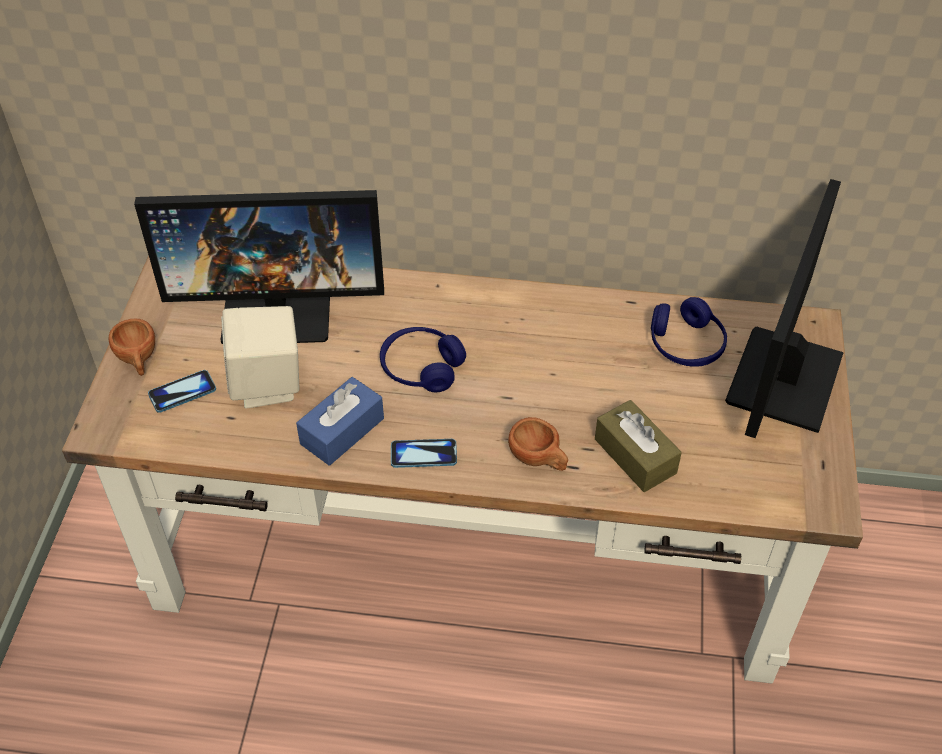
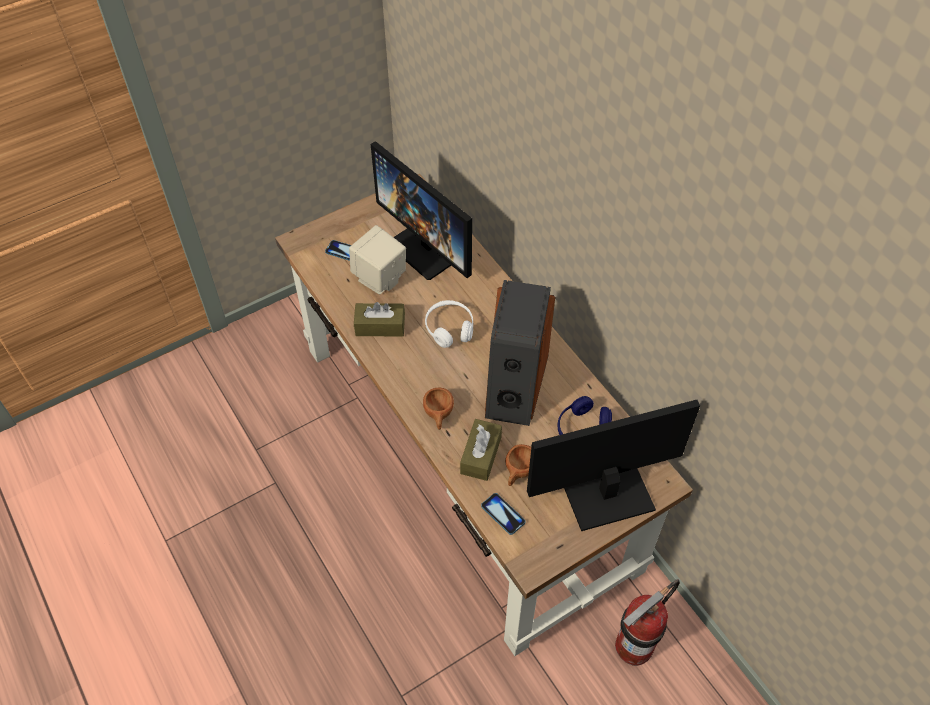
camera: 50 degrees right, 5 degrees up
brown cup [109,319,155,376] -> brown cup moved to [505,444,531,486]
blue tissue box [296,377,384,465] -> brown tissue box [354,302,405,336]
blue headphones [380,327,466,392] -> white headphones [425,300,473,348]
phone [391,439,457,468] -> phone moved to [481,493,525,535]
none -> speaker [485,280,555,426]
none -> fire extinguisher [615,579,680,666]

